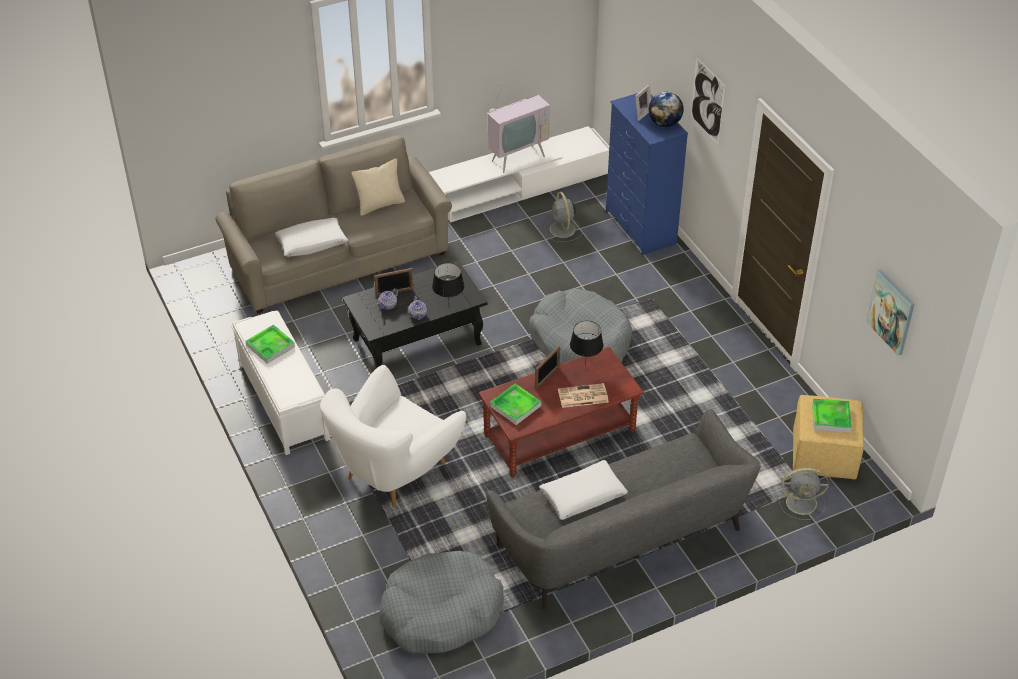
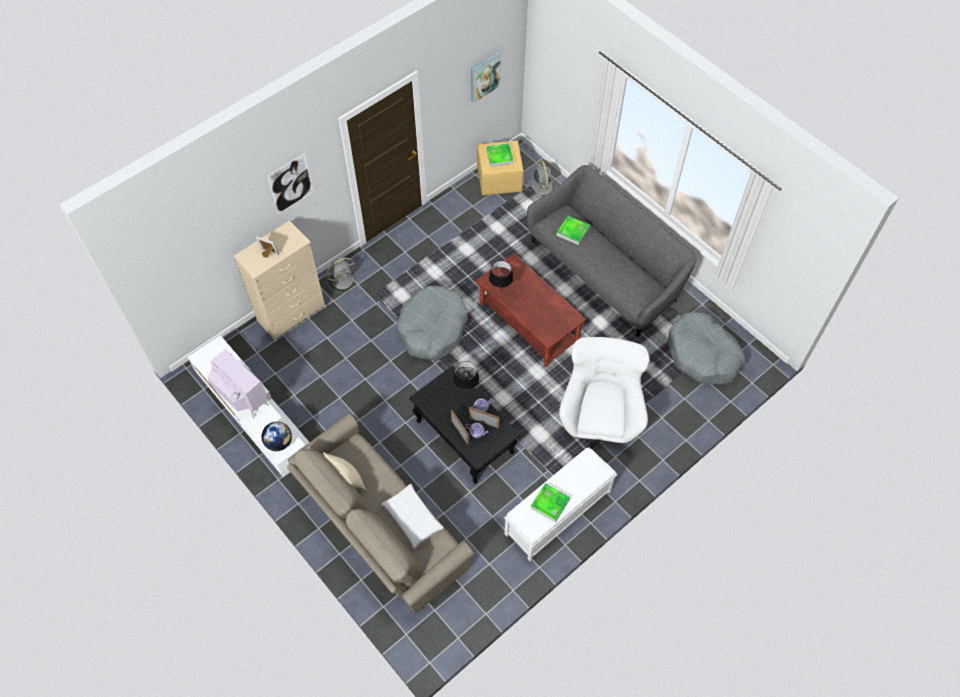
camera: 105 degrees left, 15 degrees up
white armchair [320,365,466,507] -> white armchair turned 105 degrees counterclockwise [559,337,650,445]
tray [490,383,541,425] -> tray moved to [557,216,590,245]
picture frame [535,345,560,390] -> picture frame moved to [469,407,500,429]
white pillow [539,460,628,520] -> none
grey fan [544,192,583,242] -> grey fan moved to [326,258,358,293]
newspaper [558,383,609,408] -> none
blue dresser [606,93,688,255] -> beige dresser [234,220,326,341]
globe [648,92,684,127] -> globe moved to [262,421,292,451]

